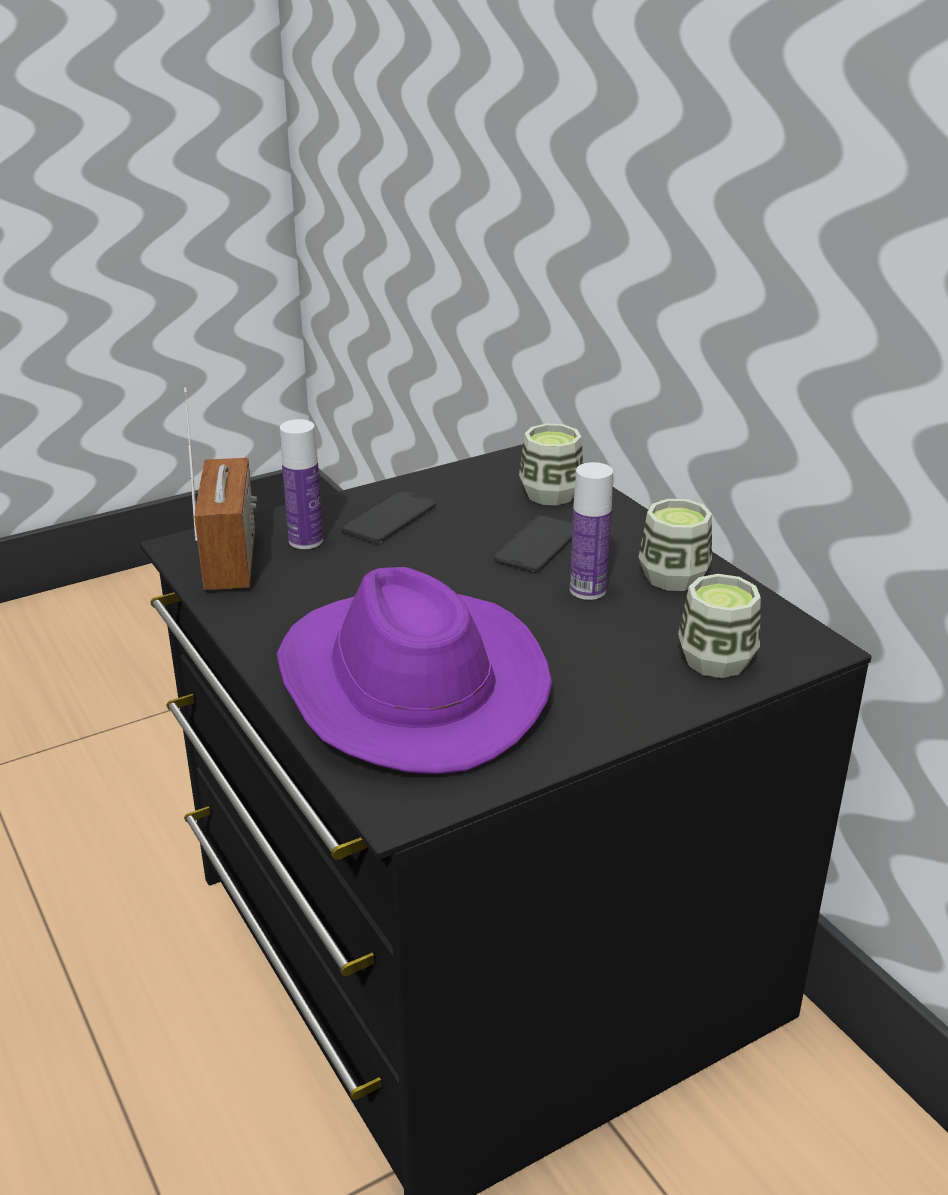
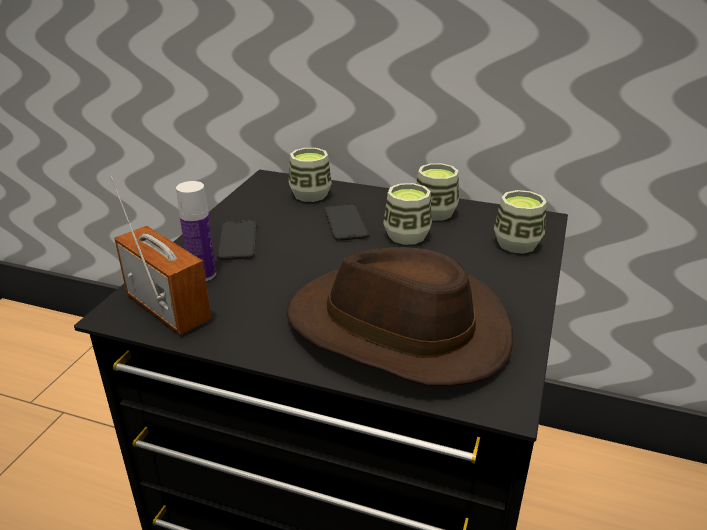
camera: 40 degrees left, 0 degrees up
purple hat [277,567,552,774] -> brown hat [286,247,513,386]
bottle [570,462,613,600] -> cup [383,183,432,245]

